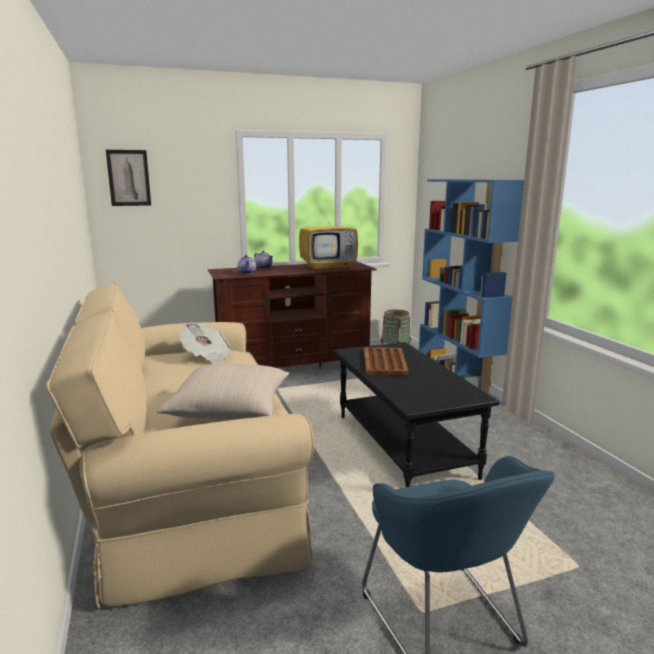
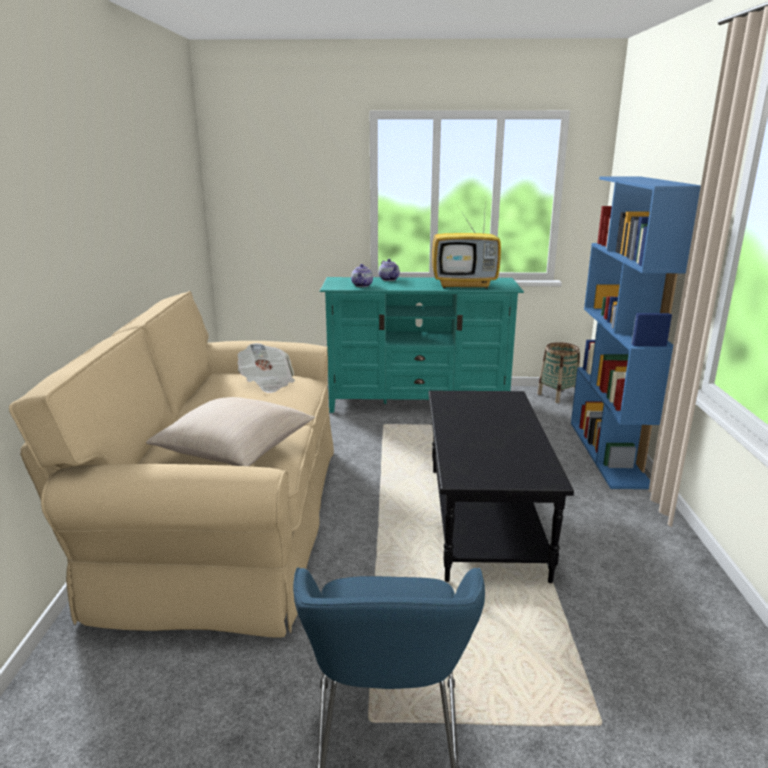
camera: 20 degrees right, 5 degrees up
picture [106,150,151,206] -> none
brown tv stand [208,261,377,368] -> turquoise tv stand [320,277,524,413]
brown tray [364,347,409,375] -> none

